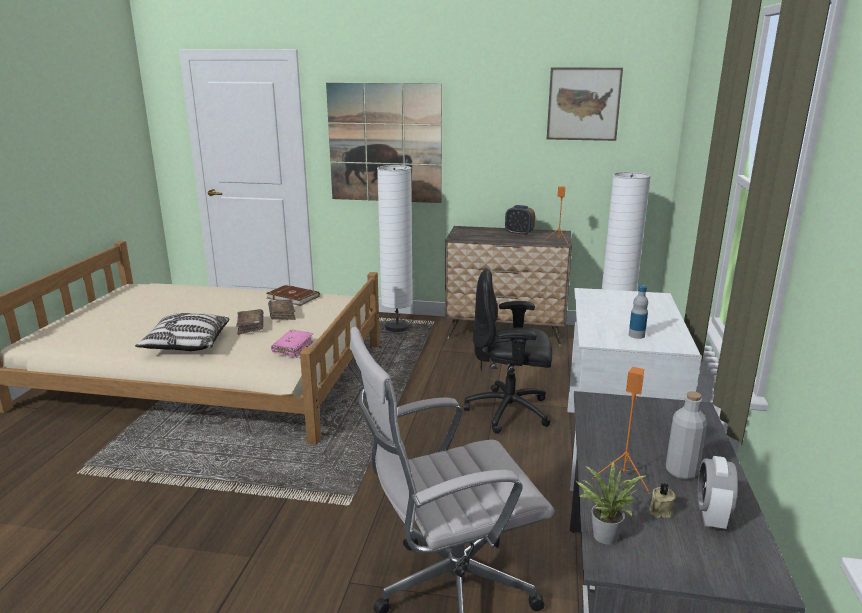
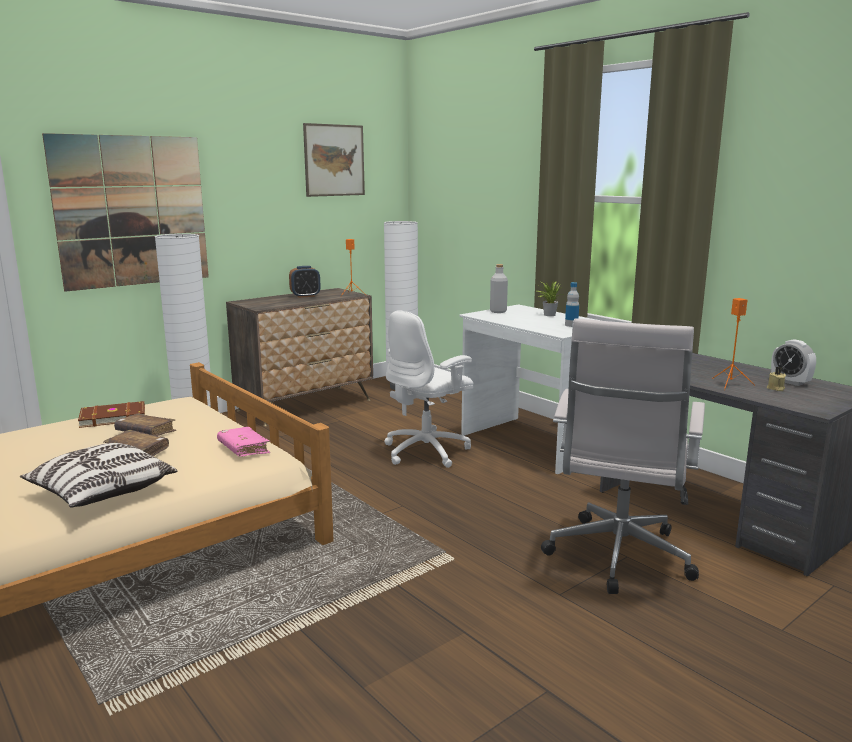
camera: 50 degrees left, 5 degrees down
black office chair [464,269,552,434] -> white office chair [384,310,473,468]
potted plant [575,461,648,544] -> potted plant moved to [534,281,562,316]
grey bottle [666,391,707,480] -> grey bottle moved to [490,264,508,313]

